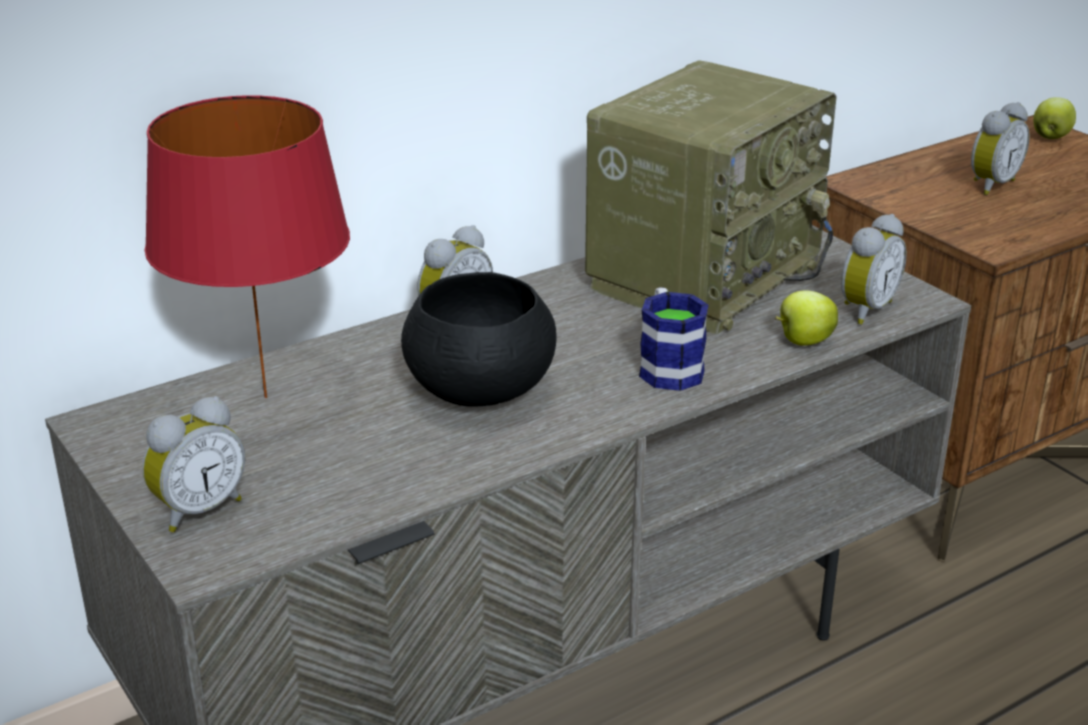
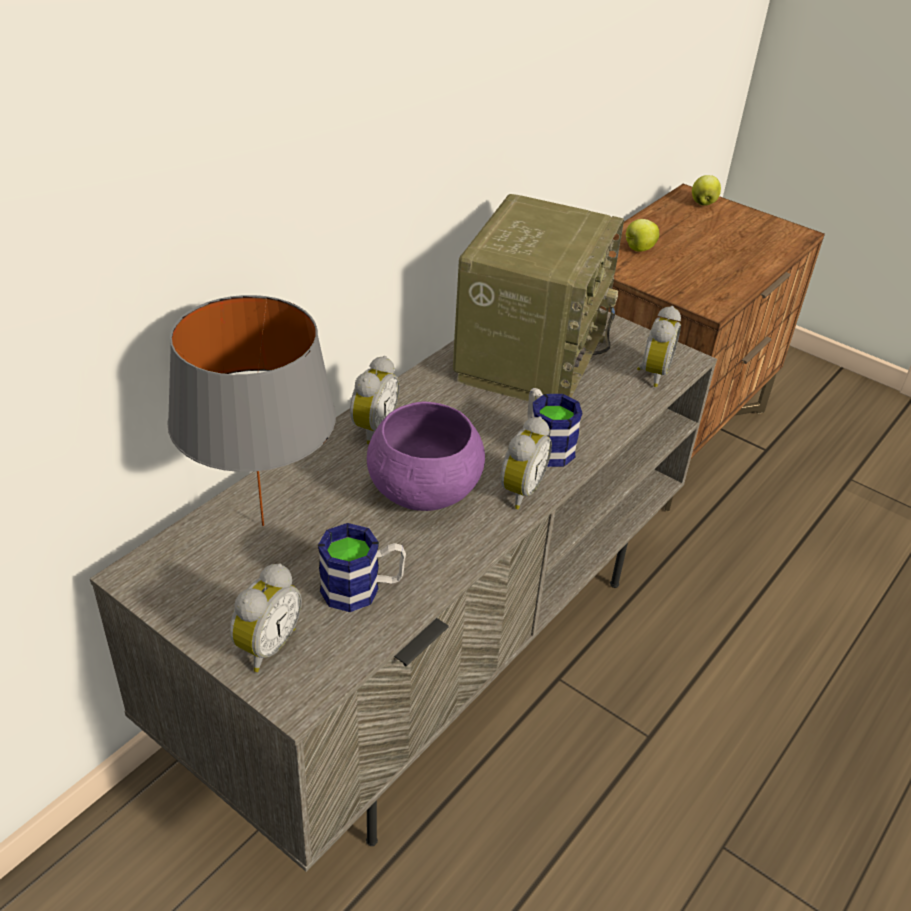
camera: 20 degrees left, 10 degrees up
red table lamp [145,95,350,398] -> grey table lamp [167,295,336,526]
black bowl [401,272,557,407] -> purple bowl [367,401,485,511]
apple [775,291,838,346] -> apple moved to [625,219,659,252]
alarm clock [971,102,1030,195] -> alarm clock moved to [500,416,552,509]
none -> mug [318,523,406,612]

